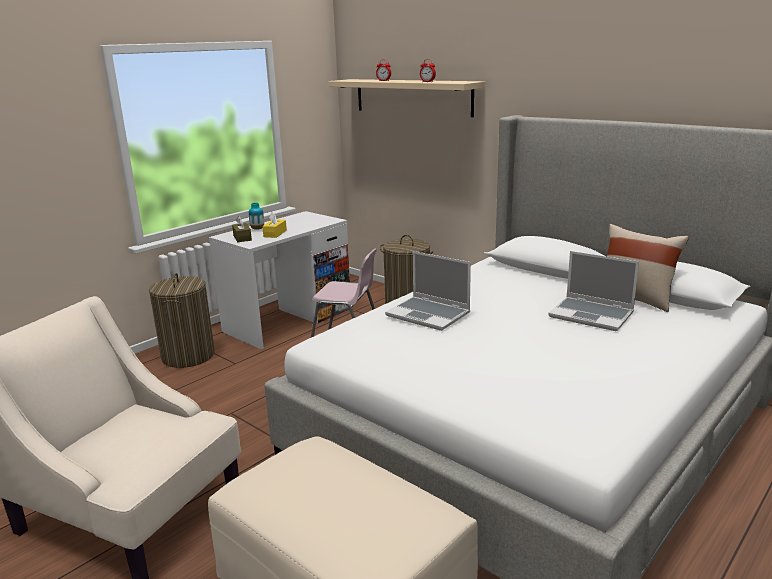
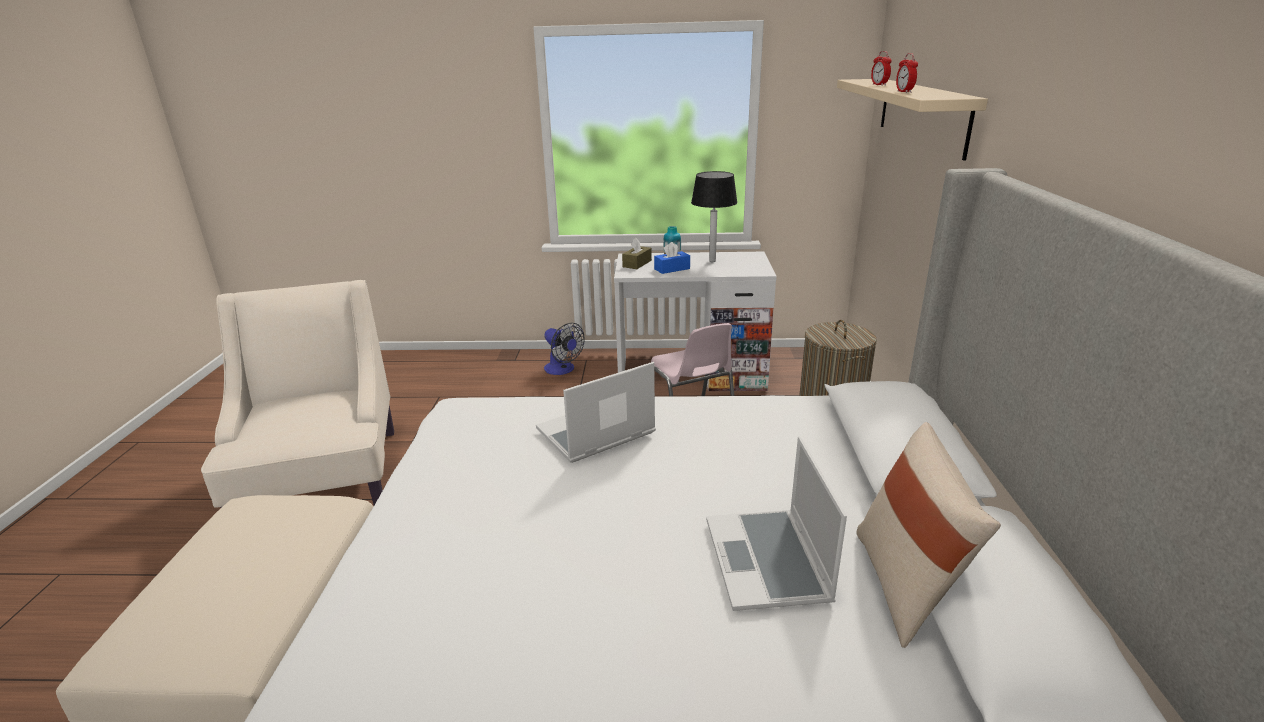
camera: 50 degrees right, 5 degrees up
laundry basket [149,273,215,368] -> fan [544,323,585,375]
yellow tissue box [262,212,287,238] -> blue tissue box [654,242,690,274]
laptop [385,251,471,331] -> laptop turned 60 degrees clockwise [536,362,656,463]
none -> table lamp [691,171,738,262]

